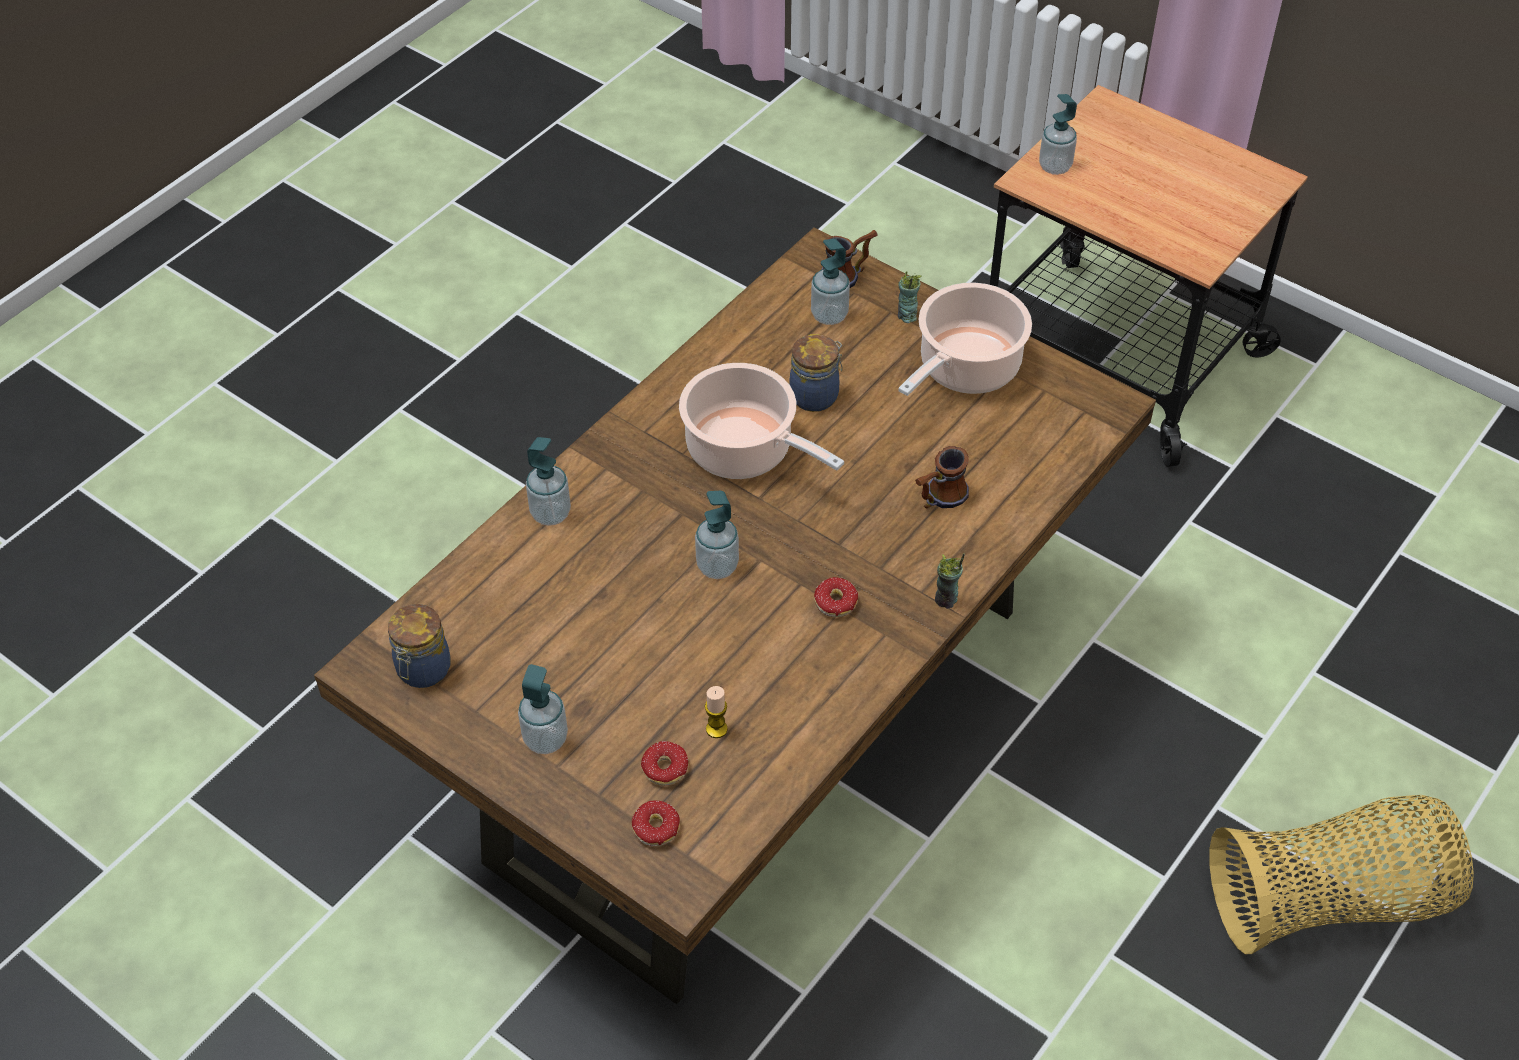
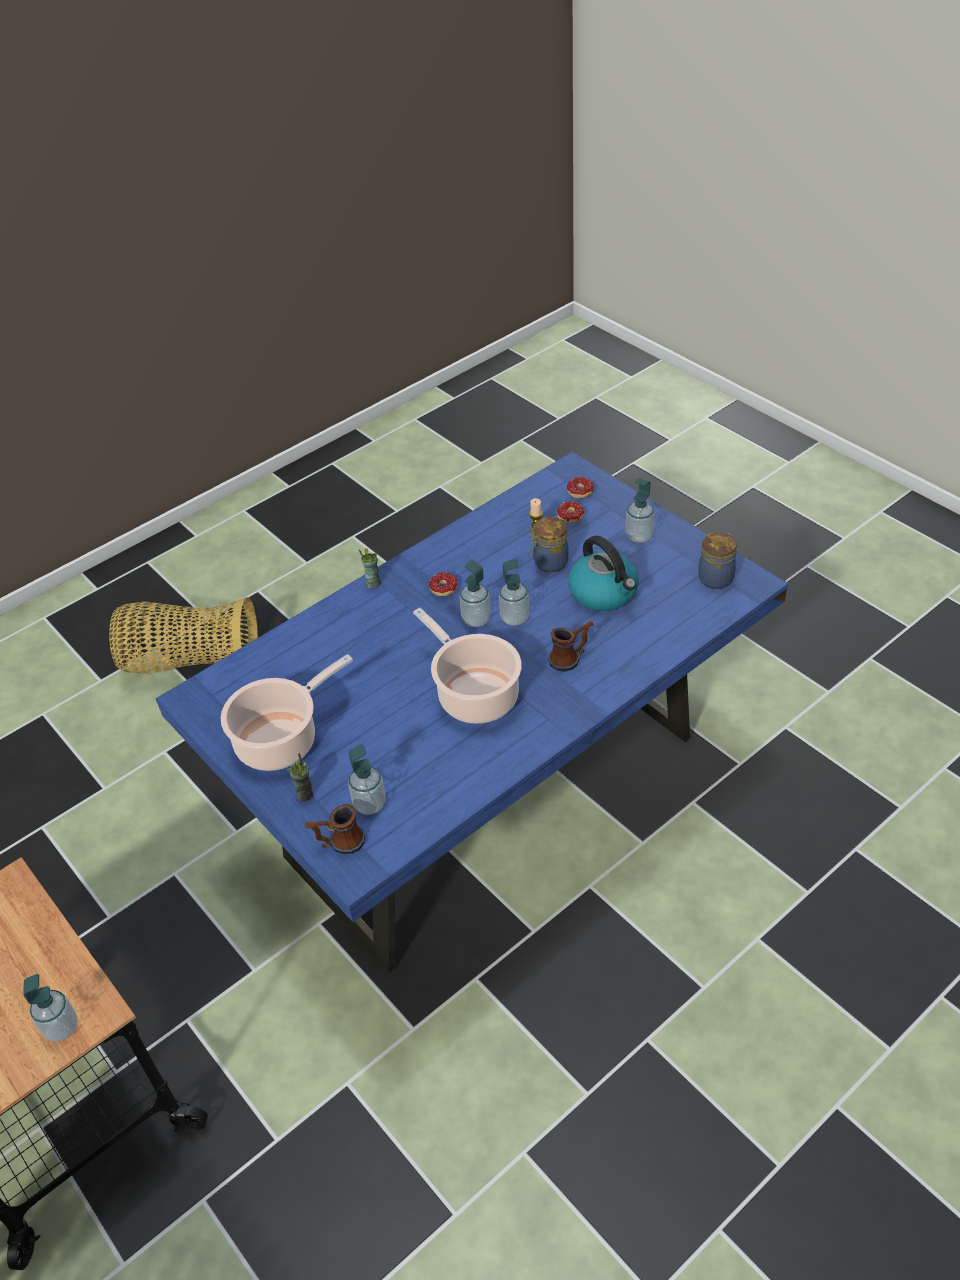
camera: 165 degrees left, 5 degrees down
brown dining table [314,228,1156,1005] -> blue dining table [155,452,788,972]
soap dispenser [526,437,571,526] -> soap dispenser moved to [460,560,490,627]
jar [790,334,842,412] -> jar moved to [530,517,569,573]
mug [915,446,969,508] -> mug moved to [548,621,594,672]
none -> kettle [568,535,639,611]

